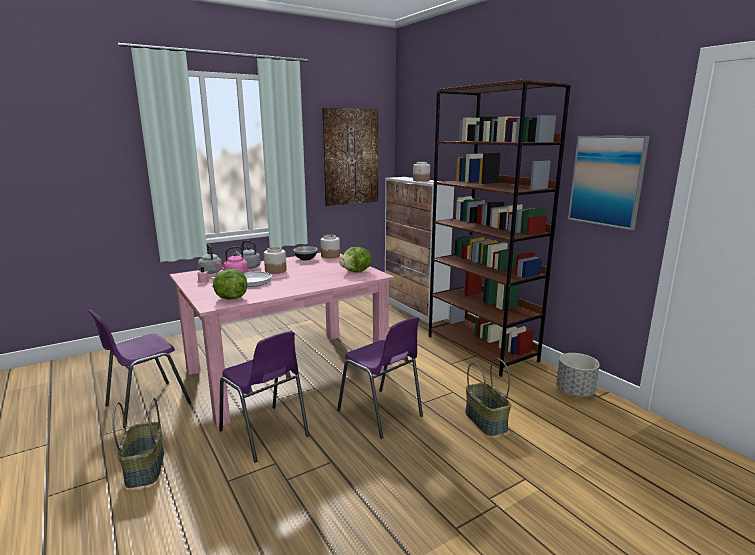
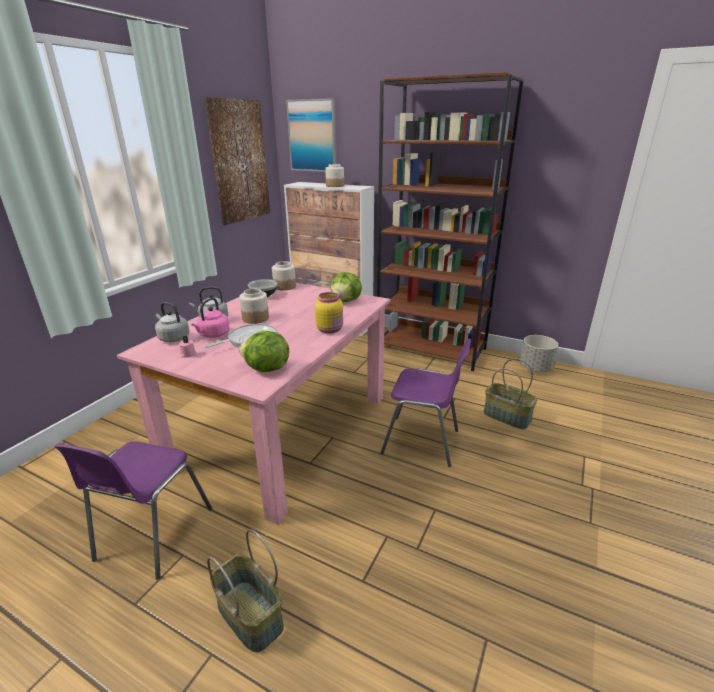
camera: 30 degrees left, 10 degrees up
purple chair [219,331,309,463] -> none
picture [568,136,650,230] -> picture moved to [286,98,337,172]
none -> yellow jar [315,292,343,334]

